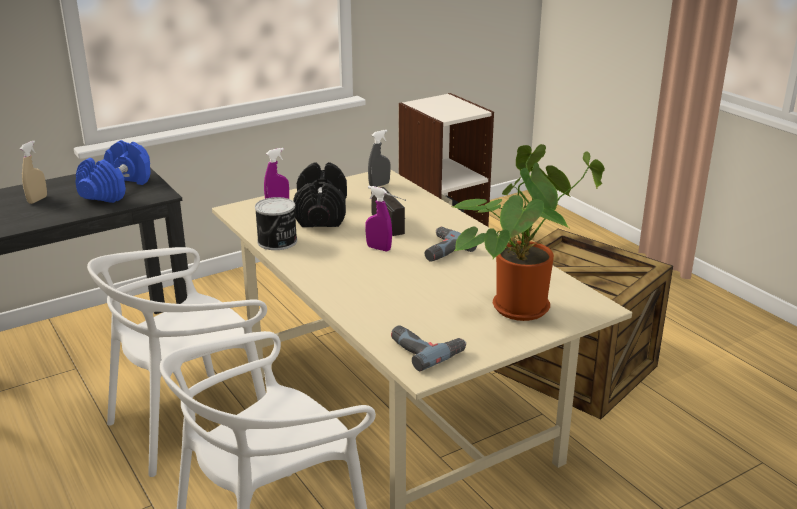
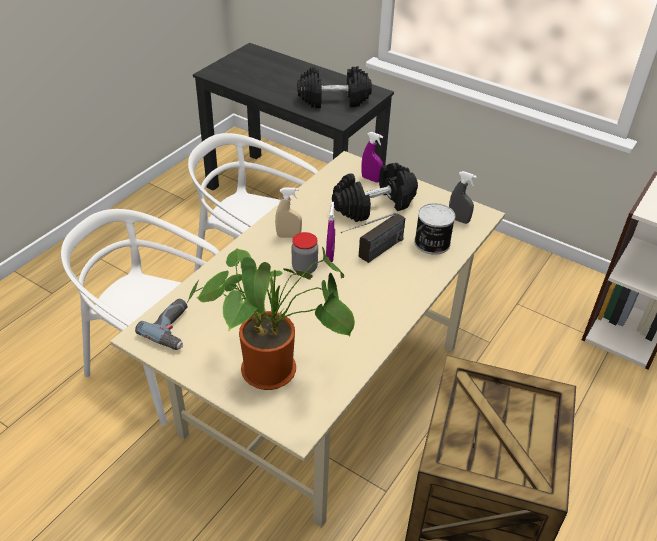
camera: 65 degrees right, 15 degrees up
beige spray bottle [20,140,47,204] -> beige spray bottle moved to [275,188,302,238]
blue dumbbell [75,140,151,203] -> black dumbbell [297,66,372,108]
can [255,197,297,250] -> can moved to [414,203,455,255]
power drill [425,227,477,262] -> none
none -> jar [292,232,318,274]

